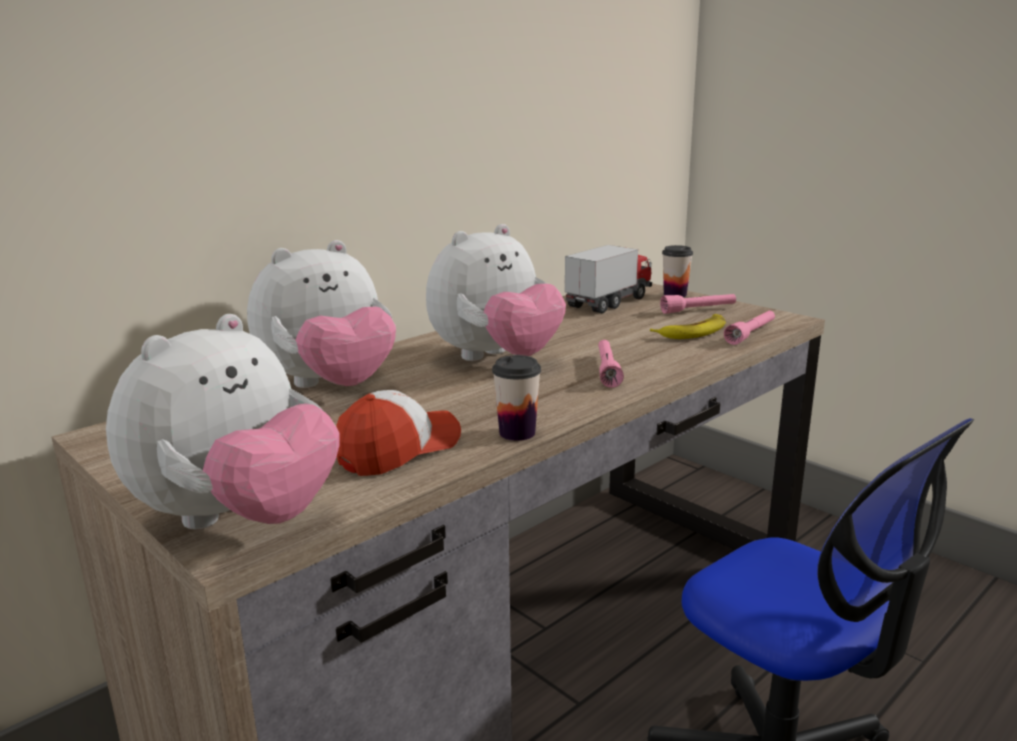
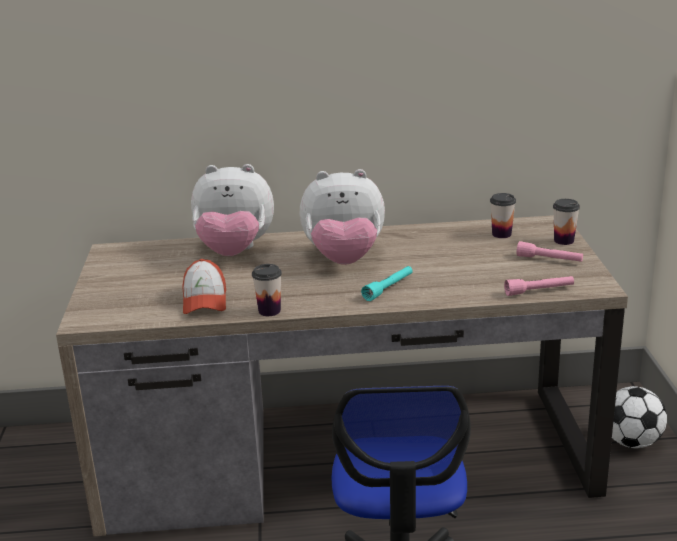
camera: 40 degrees right, 5 degrees up
plush toy [106,314,340,530] -> none
cap [336,390,461,476] -> cap turned 90 degrees clockwise [182,259,226,314]
toy truck [565,245,652,313] -> cup [490,193,516,238]
pink flashlight [598,340,624,388] -> turquoise flashlight [361,266,413,301]
banana [650,314,726,339] -> none
none -> football [612,386,667,448]

